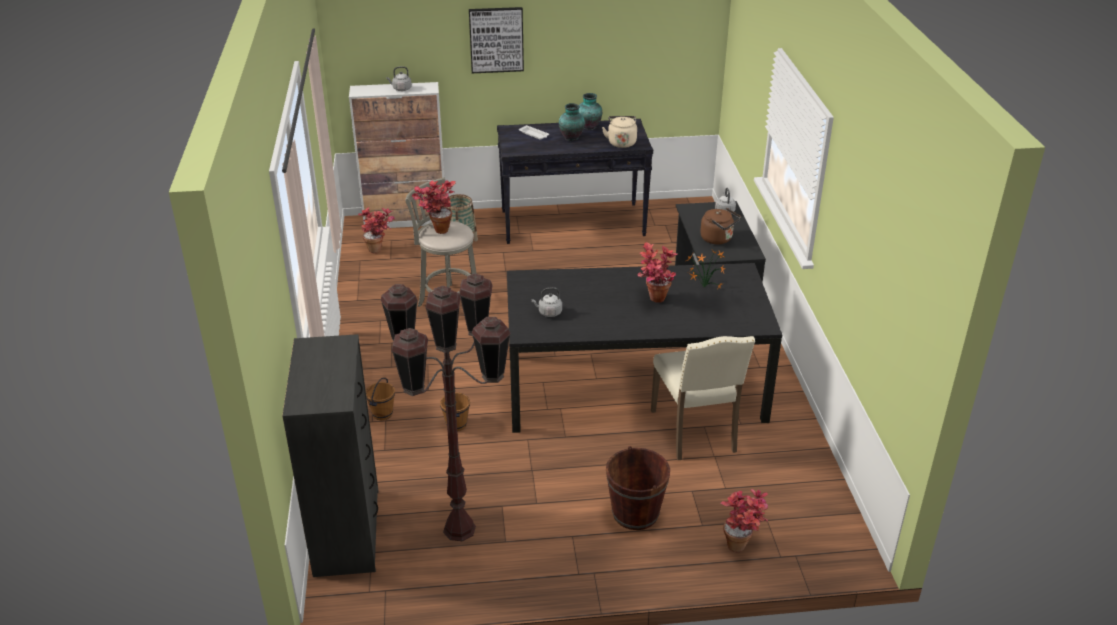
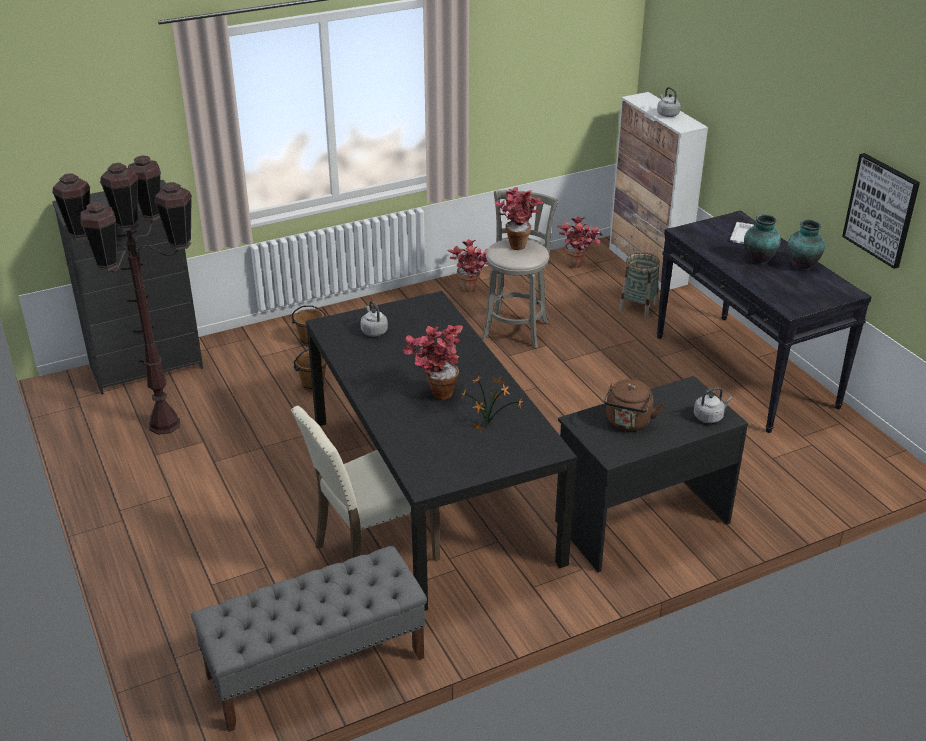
camera: 70 degrees right, 0 degrees up
picture [469,7,524,73] -> picture moved to [842,153,920,269]
beige kettle [602,116,637,148] -> none
brown bucket [606,446,670,530] -> none
potted plant [721,489,768,553] -> potted plant moved to [447,239,489,292]
none -> grey bench [191,545,427,732]

